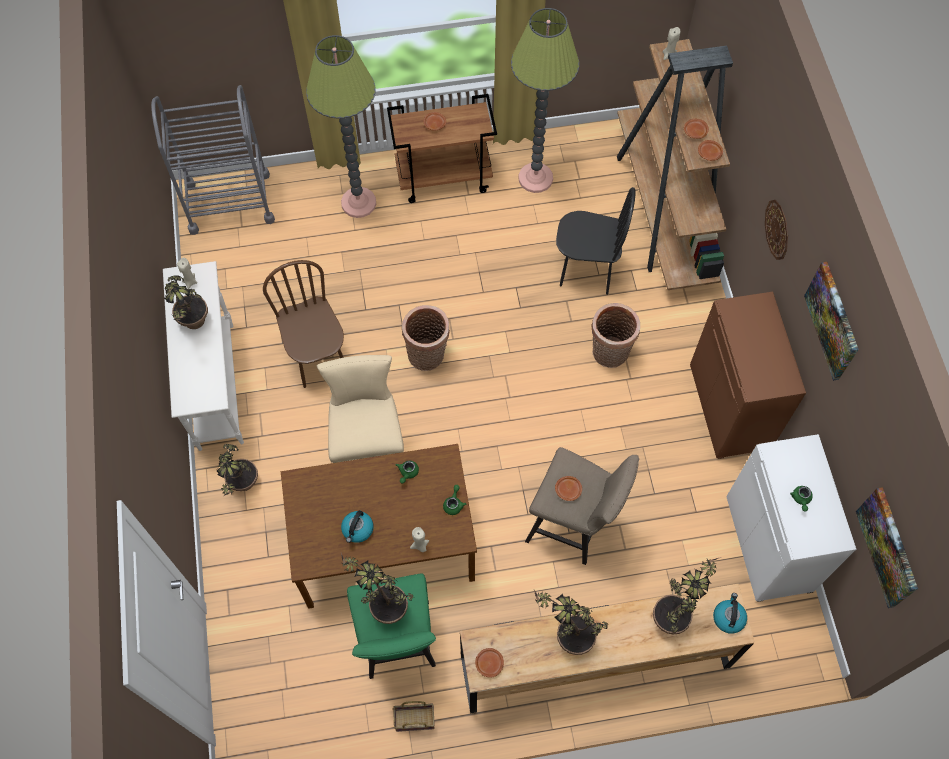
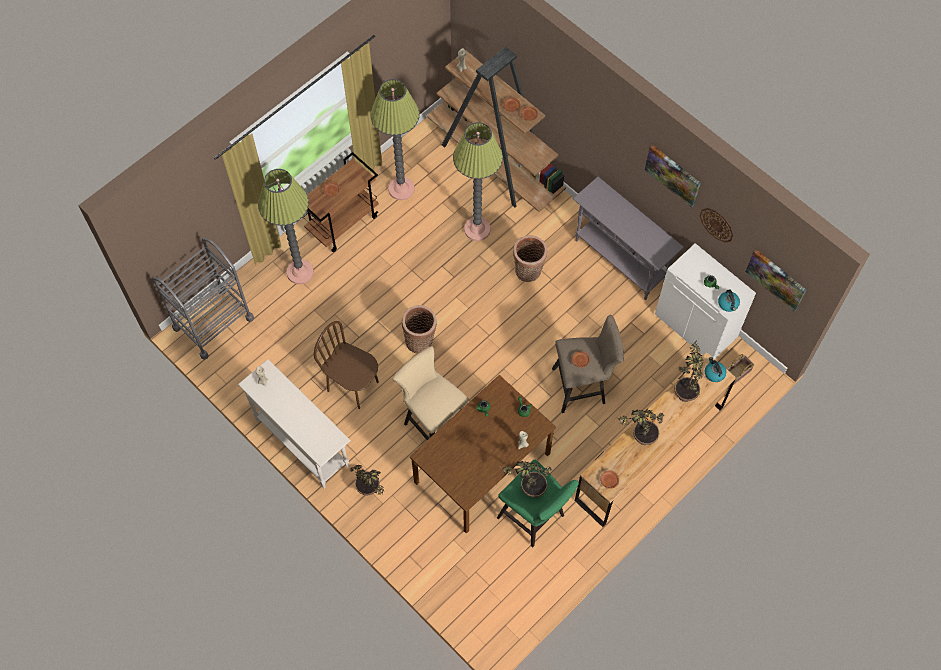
camera: 35 degrees left, 0 degrees up
potted plant [165,275,208,329] -> none
kettle [341,510,373,543] -> kettle moved to [718,289,740,312]
basket [393,701,434,732] -> basket moved to [727,354,754,385]
black chair [556,187,636,295] -> floor lamp [453,122,503,241]
brown cabinet [690,292,806,459] -> grey console table [573,177,684,300]
wall clock [765,200,788,260] -> wall clock moved to [700,208,734,243]

